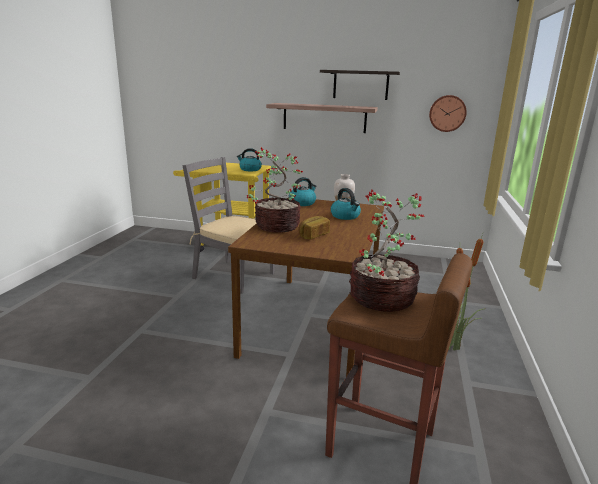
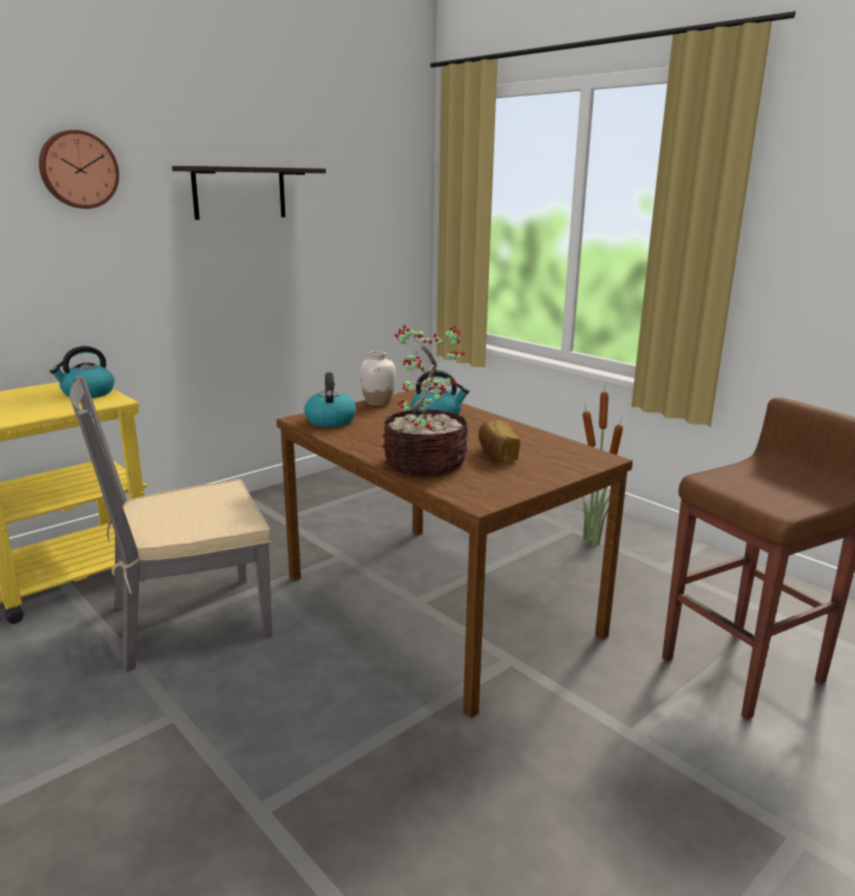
camera: 55 degrees left, 0 degrees up
shelf [266,103,378,133] -> none
potted plant [349,189,425,312] -> none
wall clock [429,95,467,132] -> wall clock moved to [39,130,119,209]

